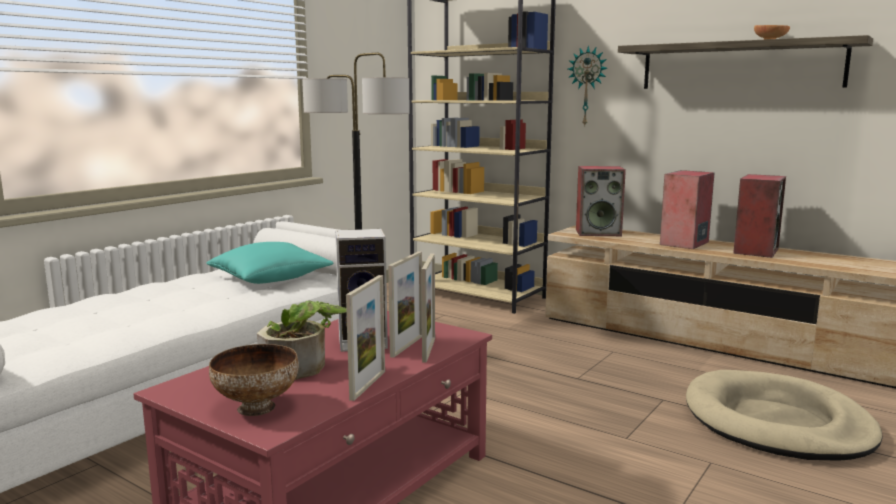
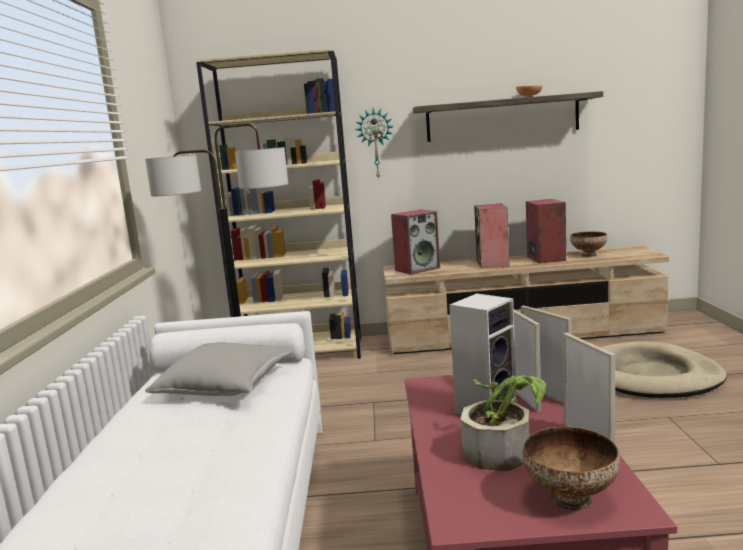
camera: 35 degrees left, 0 degrees up
turquoise pillow [206,242,334,284] -> grey pillow [145,342,293,396]
none -> bowl [570,232,607,257]

